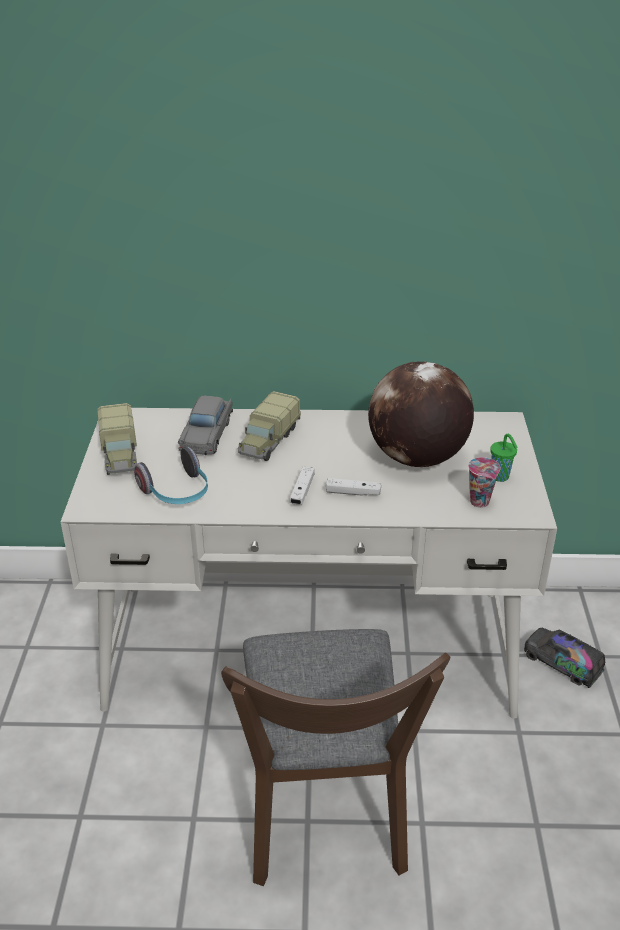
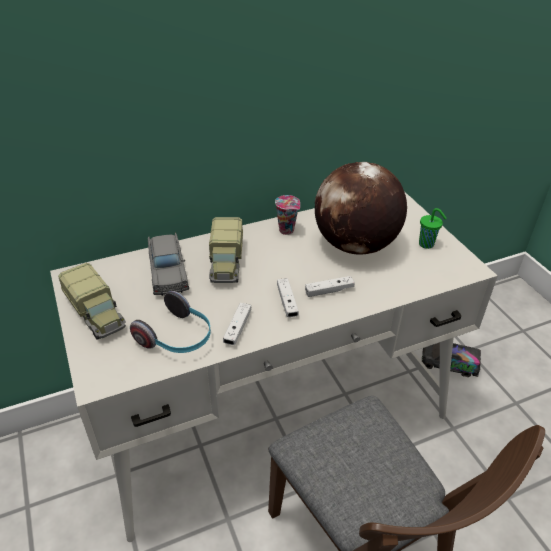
camera: 25 degrees left, 5 degrees up
cup [468,457,501,508] -> cup moved to [275,195,300,235]
none -> white game controller [223,303,251,345]

